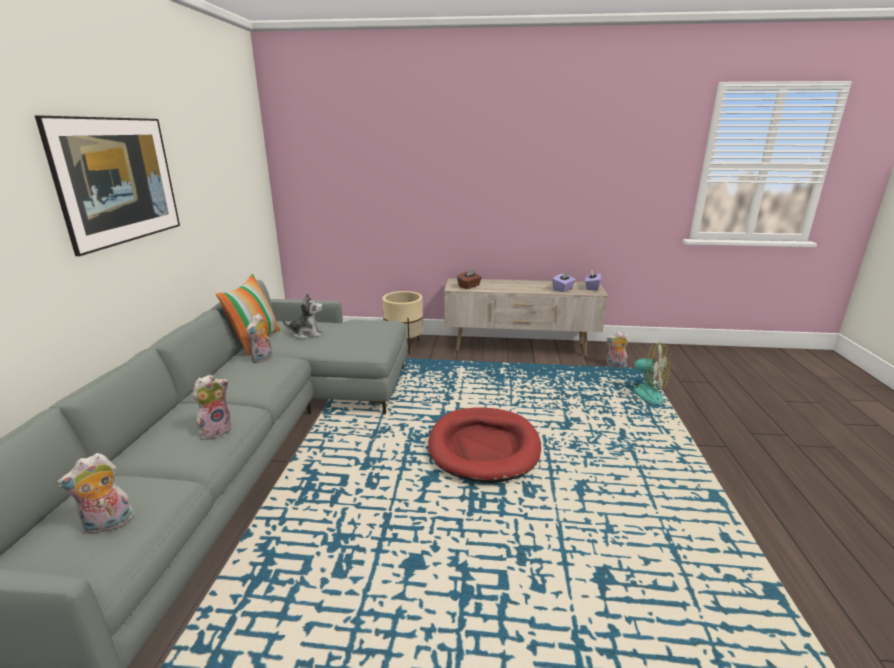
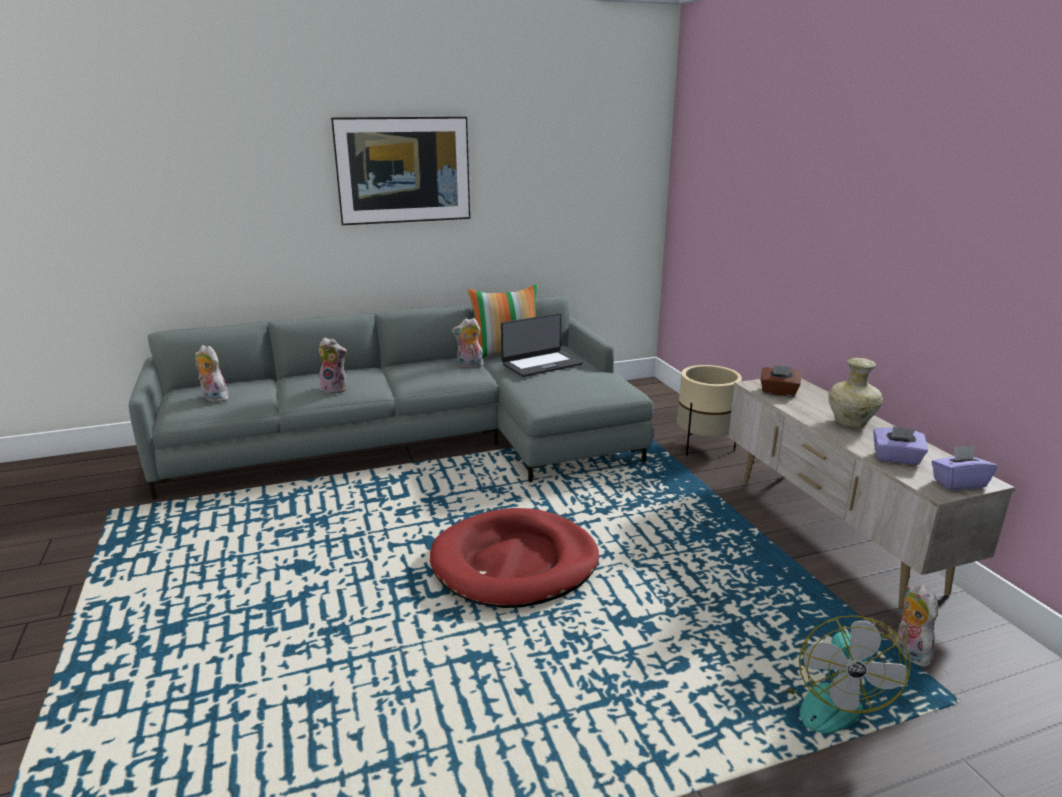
camera: 65 degrees right, 0 degrees up
plush toy [282,293,323,339] -> laptop [501,313,582,377]
none -> beige vase [828,358,883,427]

